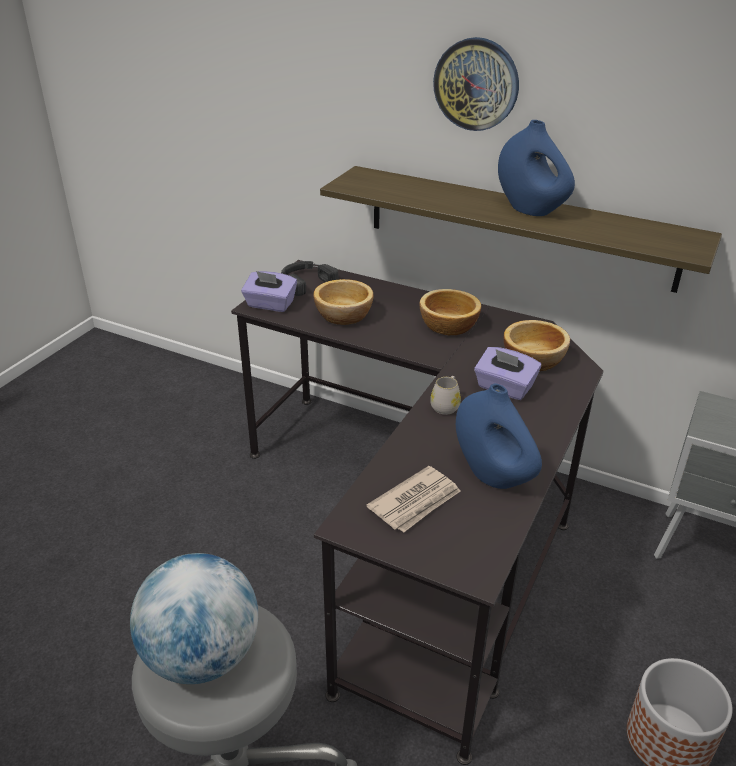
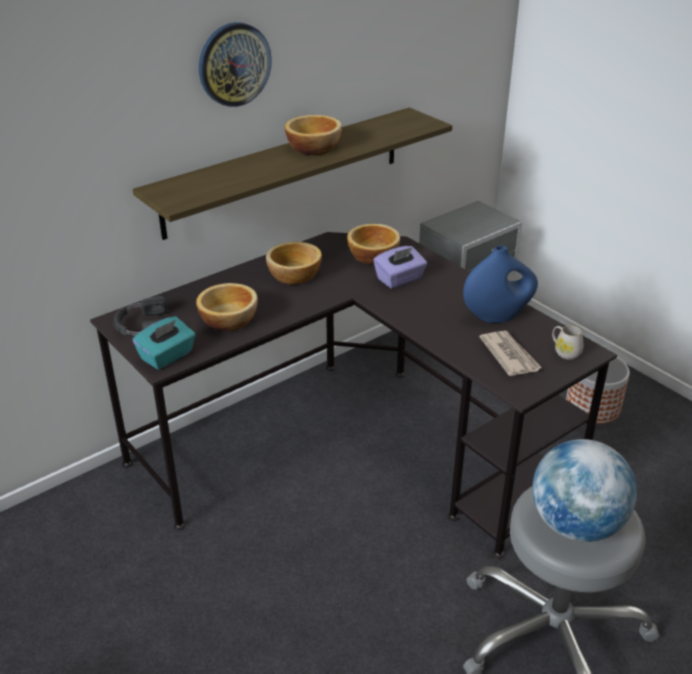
camera: 65 degrees left, 0 degrees up
purple tissue box [241,271,297,312] -> turquoise tissue box [133,316,196,370]
white mug [430,376,461,415] -> white mug moved to [552,325,583,360]
blue vase [498,120,575,216] -> bowl [285,115,342,155]

